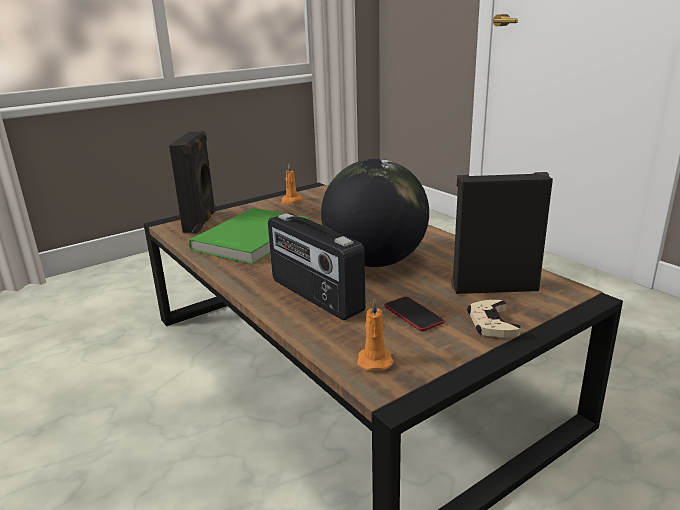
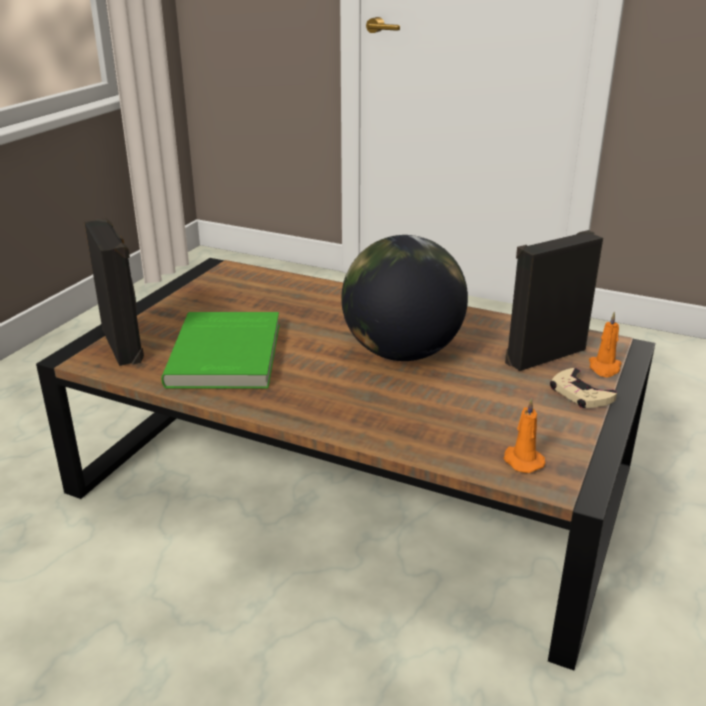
camera: 30 degrees left, 5 degrees up
radio [268,213,366,320] -> none
orange candle [281,163,303,204] -> orange candle moved to [589,312,622,377]
phone [384,297,445,331] -> none

